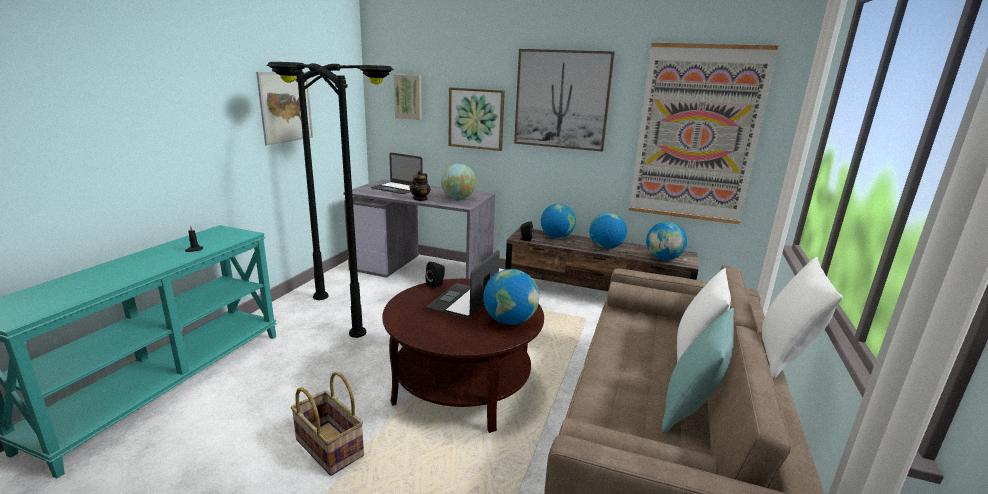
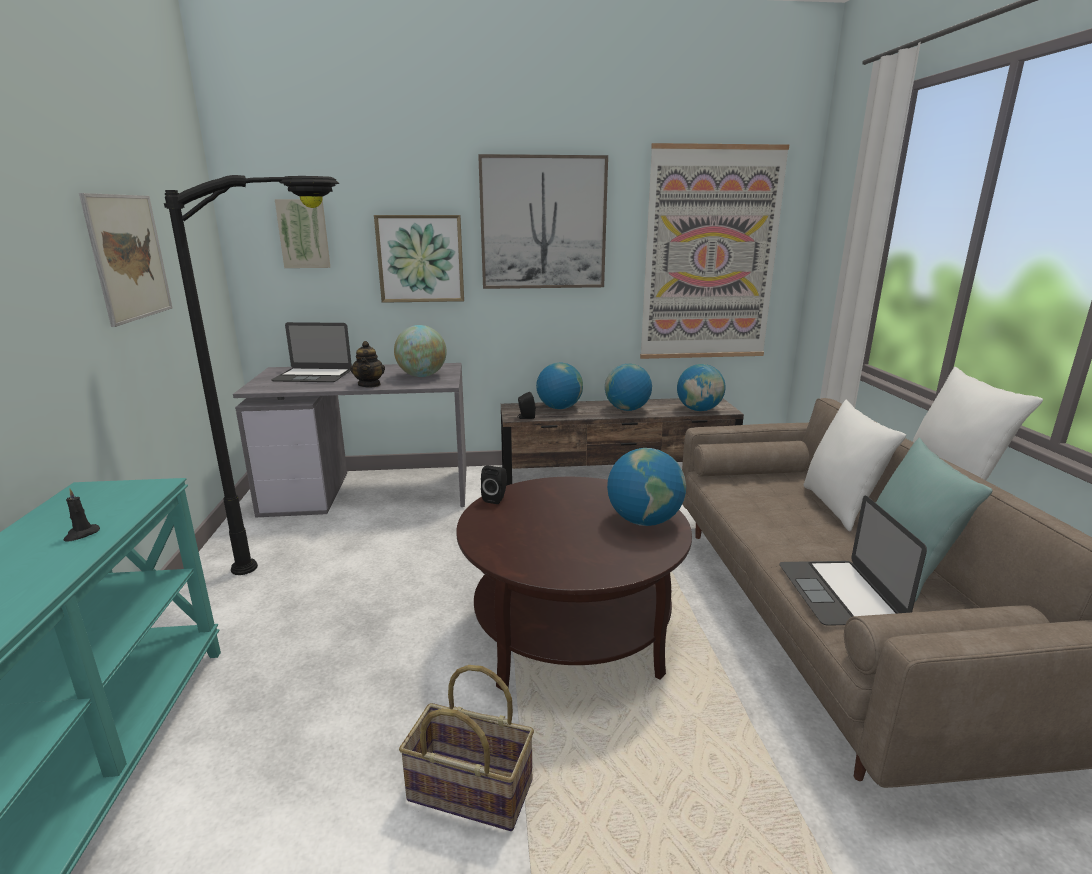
camera: 25 degrees left, 0 degrees up
black floor lamp [266,62,366,338] -> none
laptop [426,250,500,318] -> laptop moved to [779,495,927,626]

